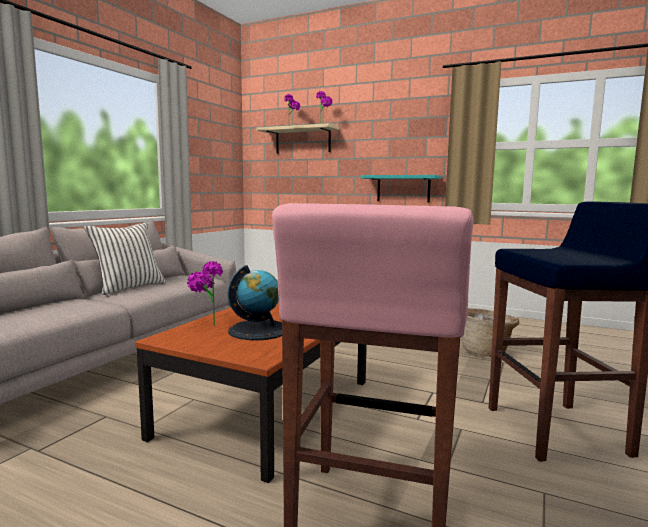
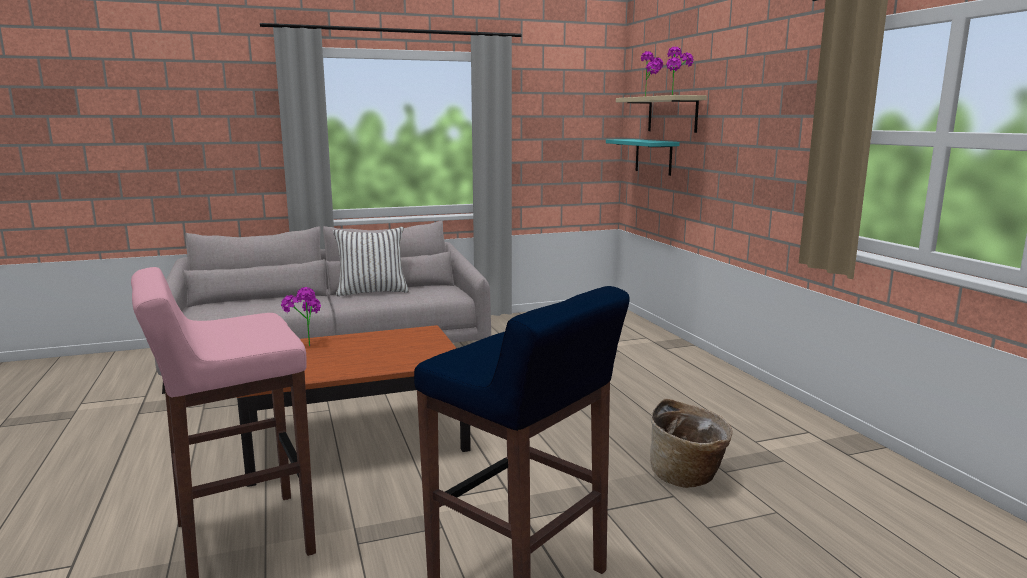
camera: 45 degrees right, 5 degrees up
globe [227,265,282,340] -> none
turquoise shelf [361,175,441,202] -> turquoise shelf moved to [606,139,680,176]

